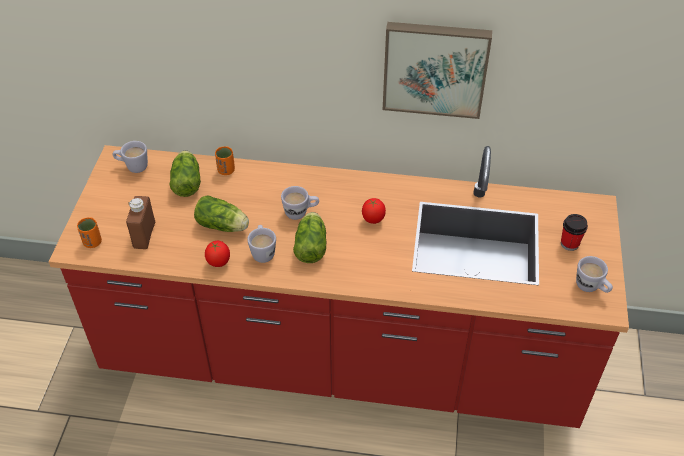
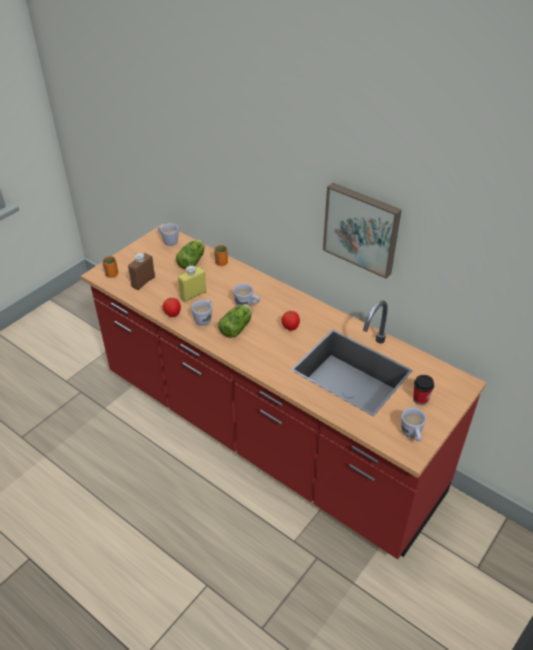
camera: 30 degrees right, 5 degrees down
lettuce [194,195,249,232] -> yellow bottle [178,266,207,302]

